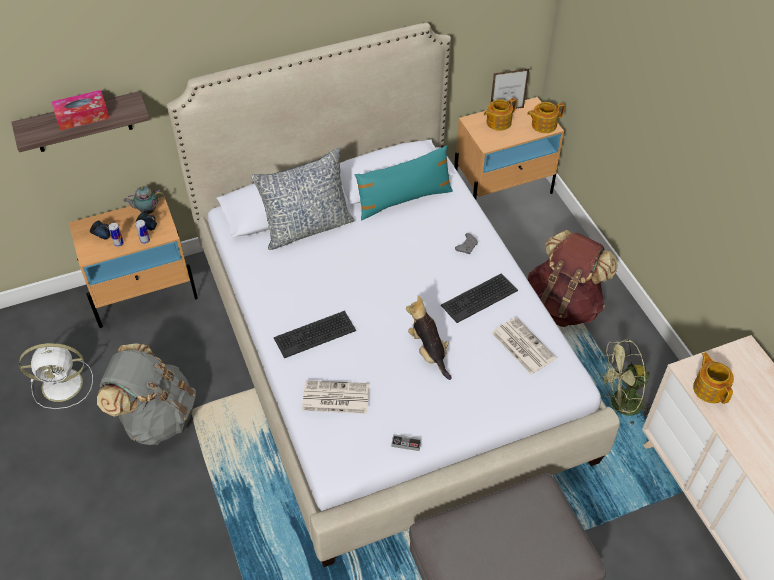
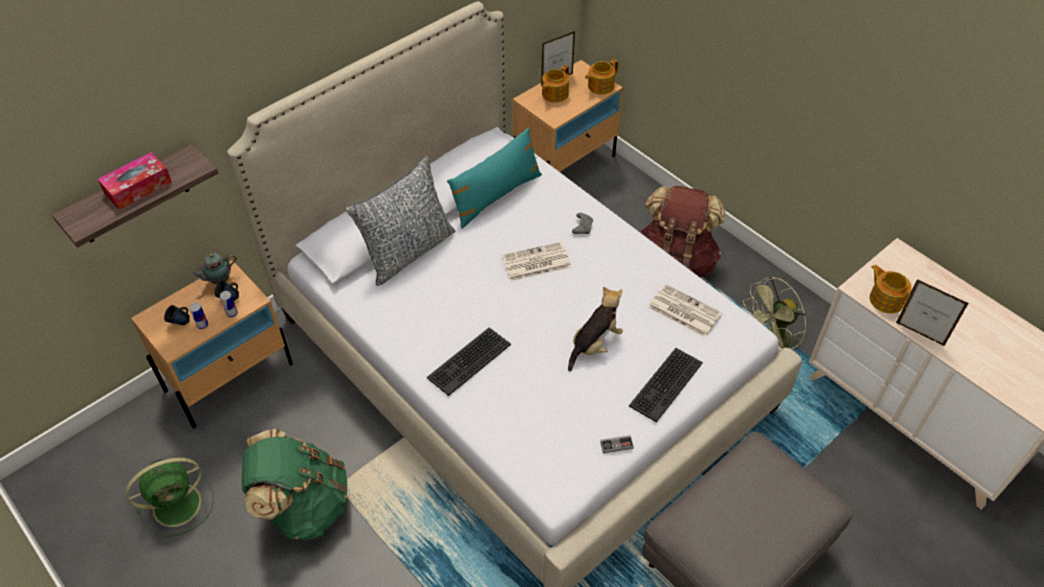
camera: 20 degrees left, 0 degrees up
white fan [19,343,93,409] -> green fan [126,458,214,537]
grey backpack [97,344,196,445] -> green backpack [242,429,347,540]
newspaper [302,380,369,414] -> newspaper moved to [502,242,571,281]
plush toy [406,296,452,380] -> plush toy turned 90 degrees clockwise [568,287,623,371]
keyboard [441,274,518,323] -> keyboard moved to [629,348,703,422]
none -> picture frame [896,279,969,346]

